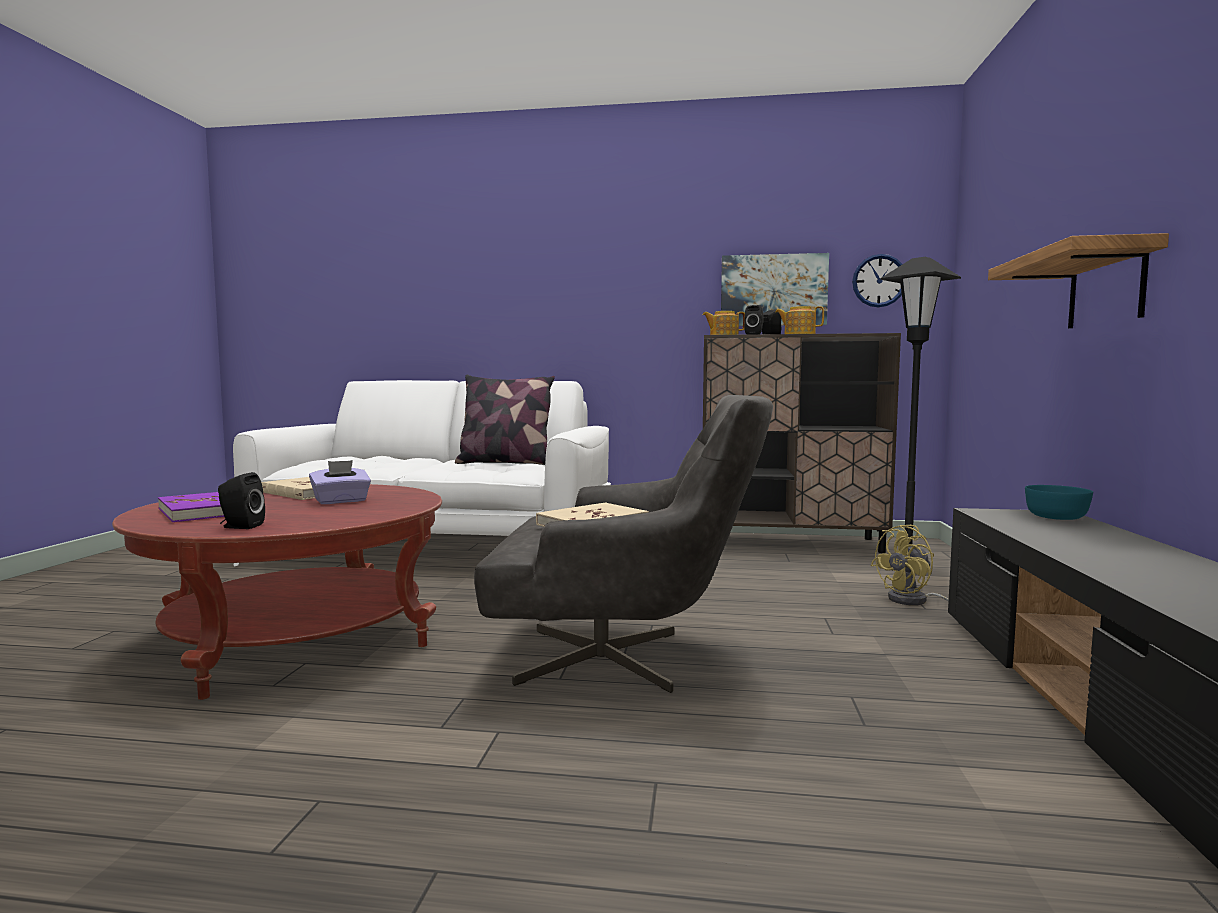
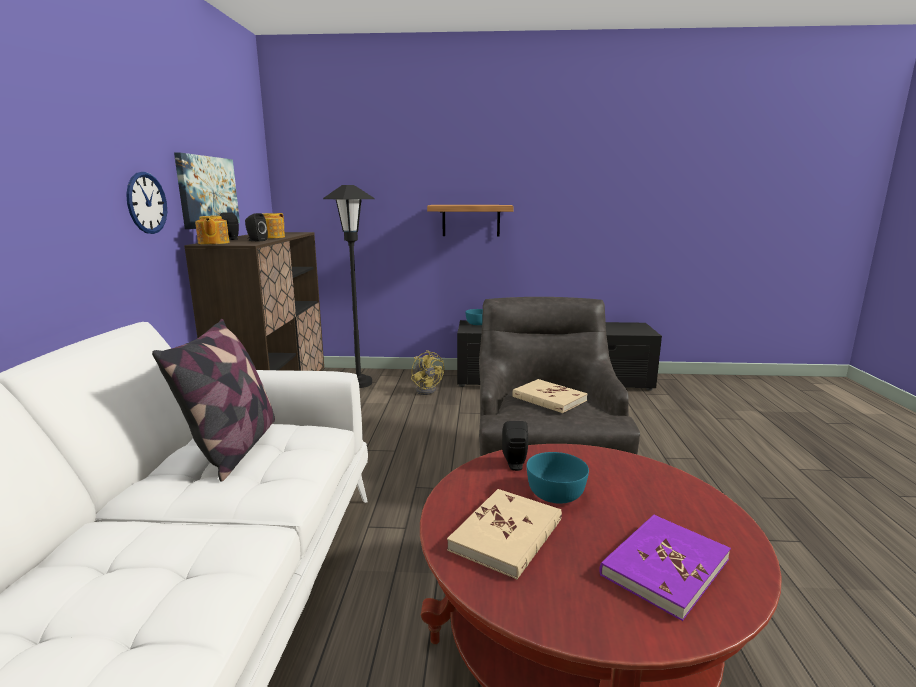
camera: 95 degrees left, 10 degrees up
black speaker [218,472,265,529] -> black speaker moved to [502,421,528,471]
purple tissue box [309,460,371,504] -> turquoise bowl [527,452,589,504]
wall clock [852,254,902,307] -> wall clock moved to [126,172,167,234]

